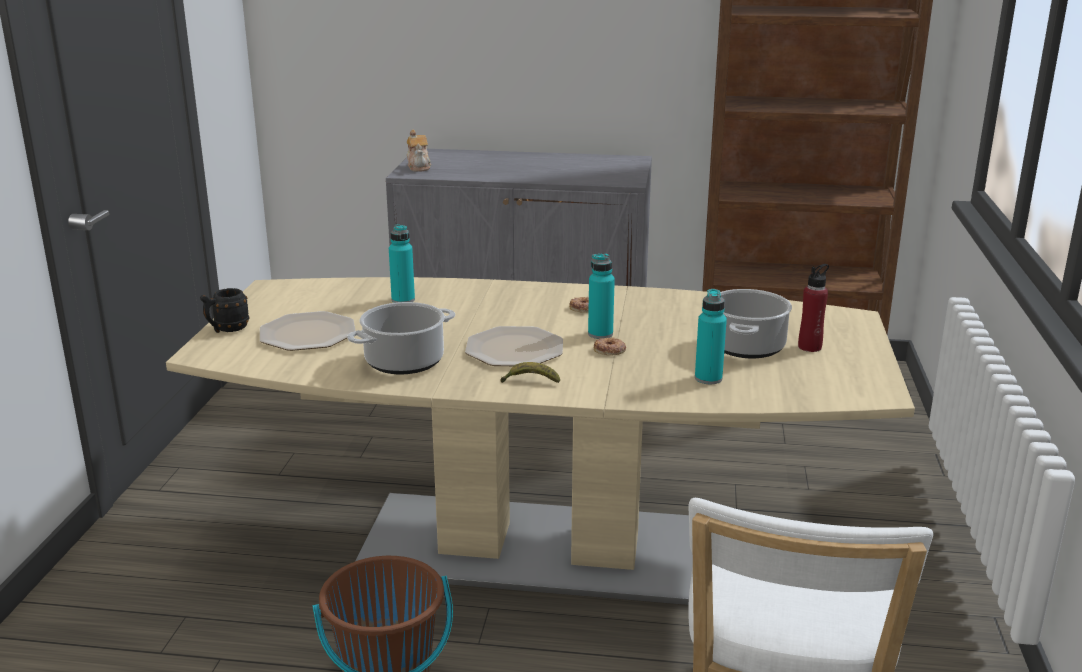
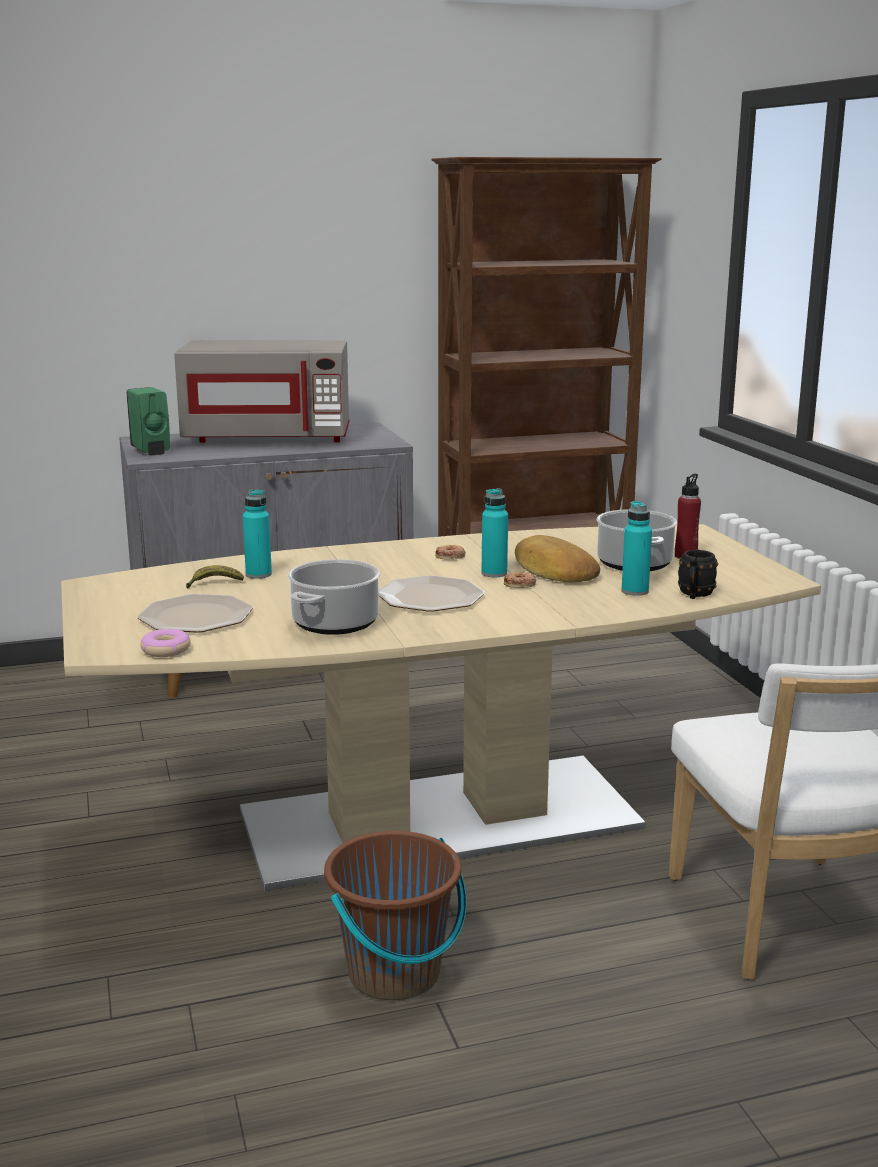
camera: 25 degrees left, 5 degrees down
black mug [200,288,249,333] -> black mug moved to [678,550,718,599]
teapot [407,129,431,172] -> green soap dispenser [126,387,170,456]
banana [500,362,560,383] -> banana moved to [186,565,244,589]
none -> donut [140,629,190,657]
none -> grey microwave [174,340,349,443]
none -> bread [515,535,600,582]

